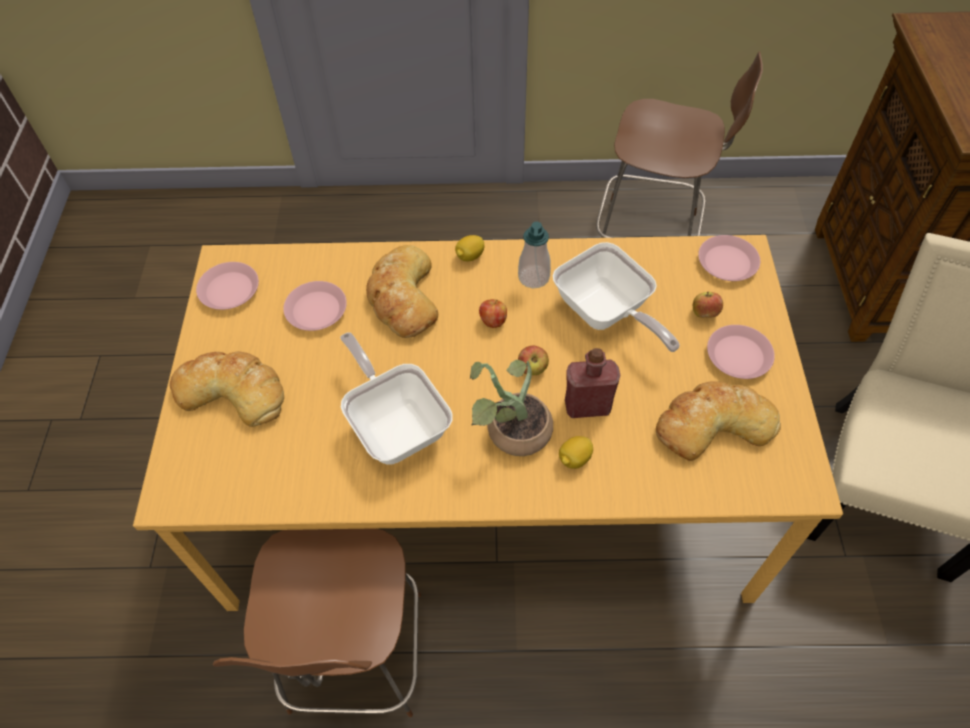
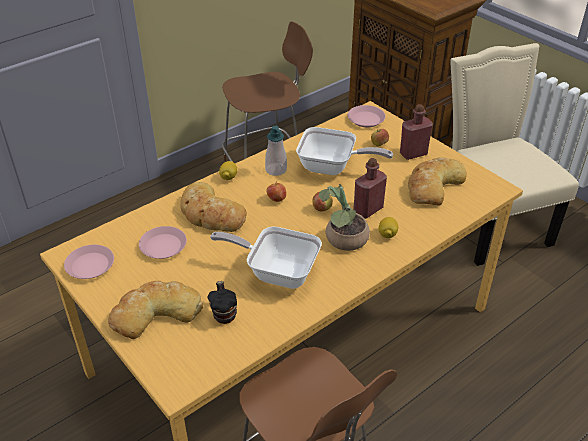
camera: 40 degrees left, 15 degrees down
pink plate [707,325,775,379] -> red bottle [400,104,433,160]
none -> mug [207,281,237,324]

